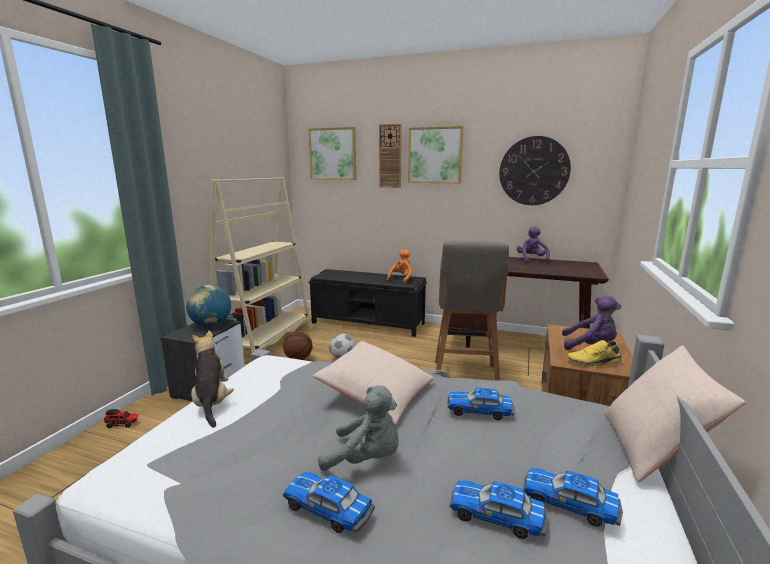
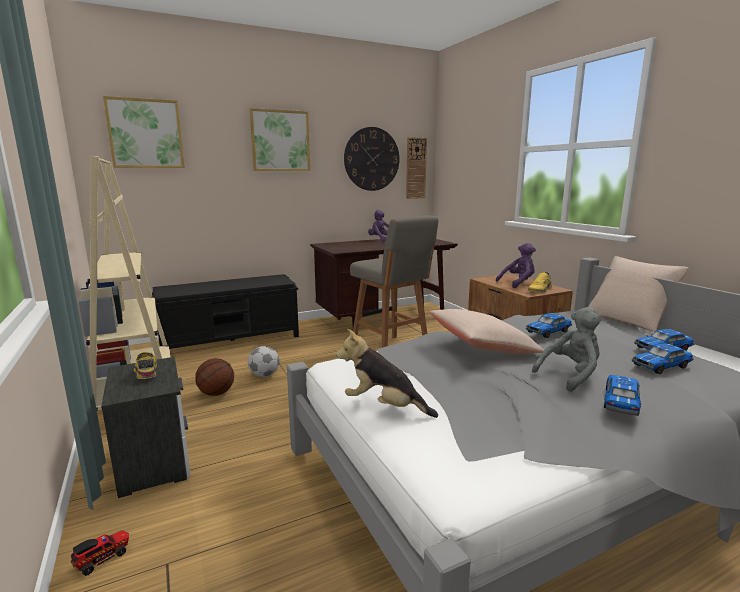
camera: 45 degrees left, 0 degrees up
globe [186,285,231,327] -> yellow shoe [133,351,157,379]
toy car [283,472,375,533] -> toy car turned 135 degrees clockwise [604,375,641,416]
wall clock [379,124,402,188] -> wall clock moved to [406,137,427,199]
orange plush toy [387,249,412,284] -> none

